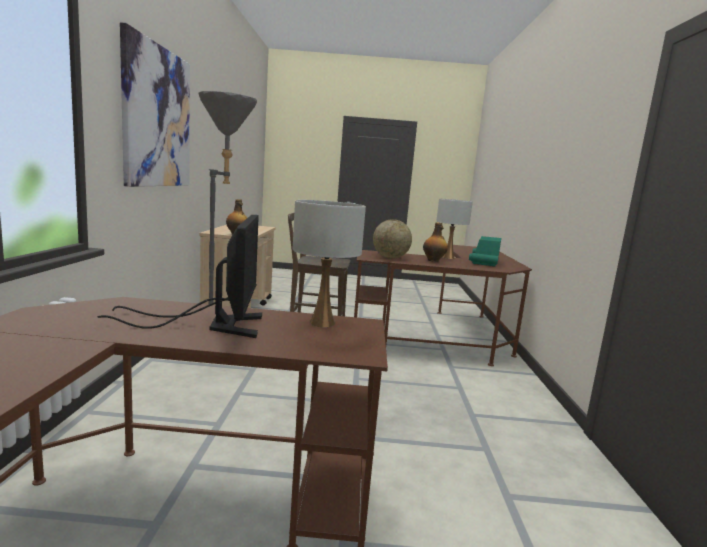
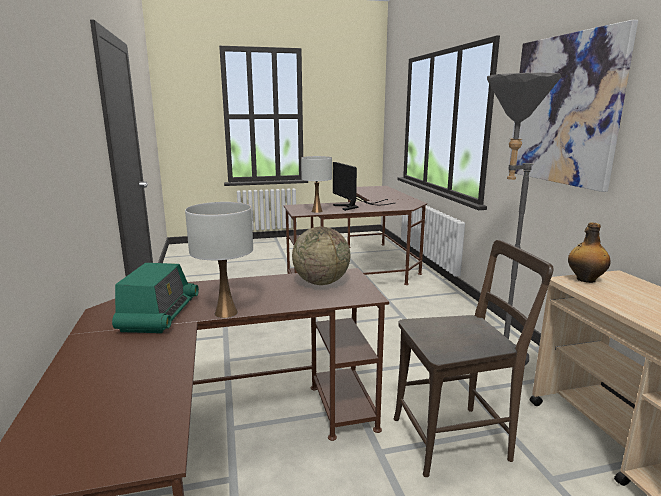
camera: 165 degrees right, 5 degrees up
bottle [423,223,448,262] -> none

